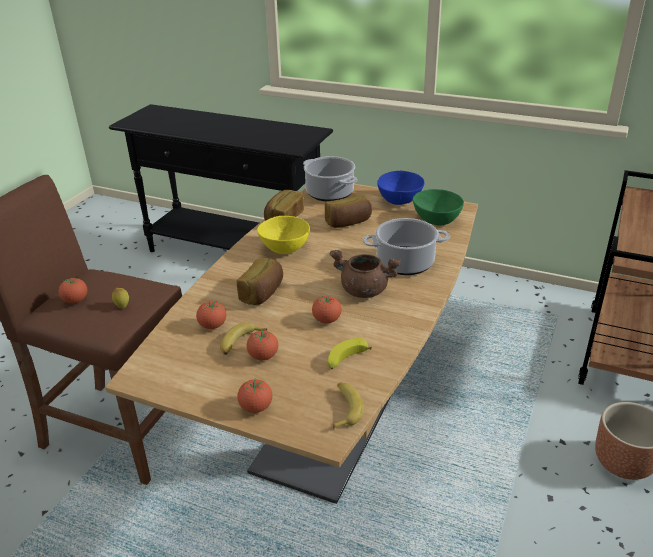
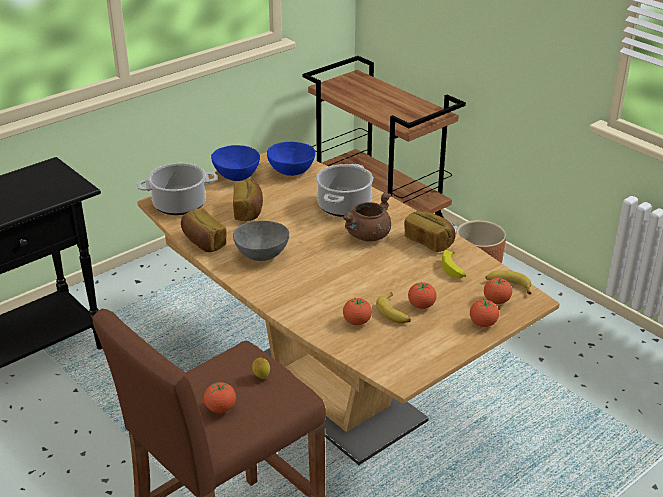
camera: 65 degrees left, 0 degrees up
bread [237,258,283,305] -> bread moved to [404,211,456,252]
yellow bowl [257,216,310,254] -> grey bowl [233,221,289,261]
tomato [312,296,342,324] -> tomato moved to [484,277,512,304]
green bowl [413,189,464,226] -> blue bowl [267,142,315,176]

